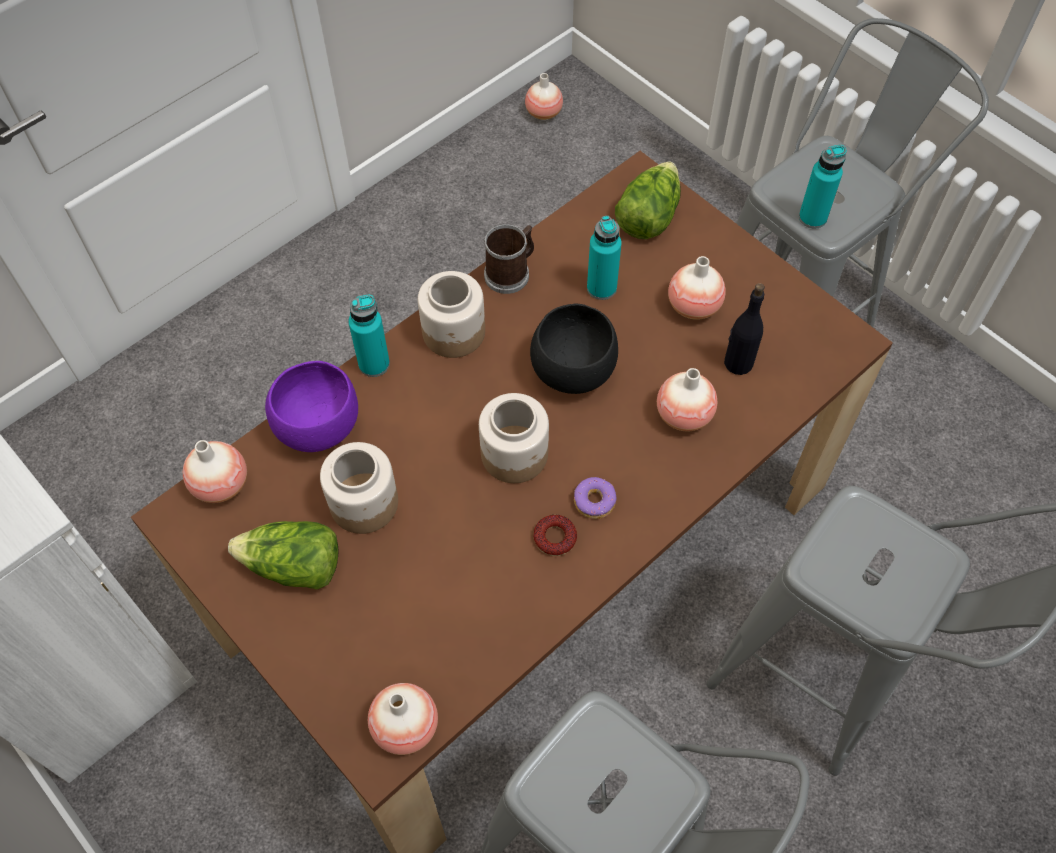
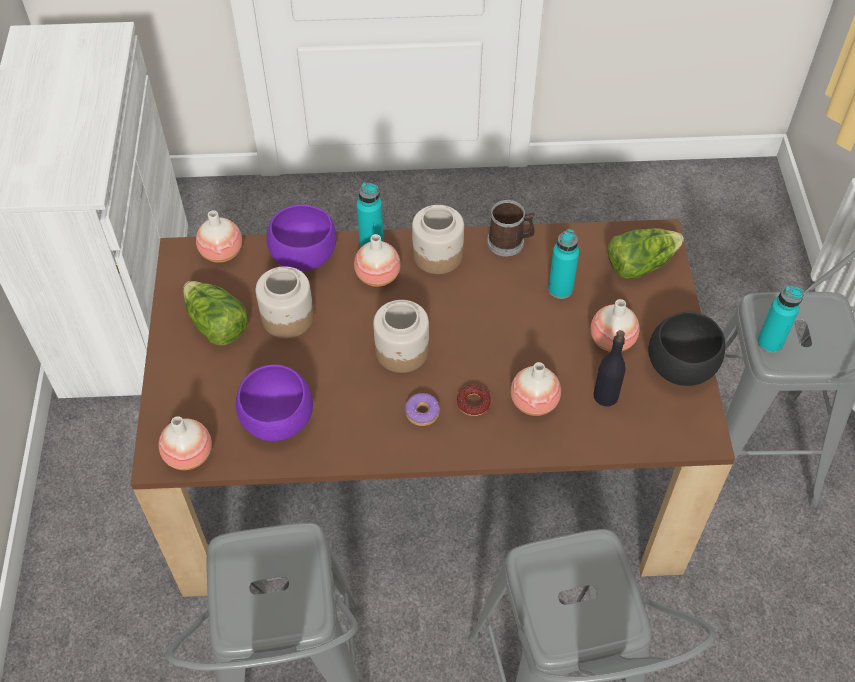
camera: 40 degrees right, 5 degrees down
vase [525,73,563,120] -> vase moved to [354,234,401,287]
black bowl [530,304,618,394] -> black bowl moved to [648,312,725,386]
donut [533,515,577,556] -> donut moved to [457,385,491,416]
none -> purple bowl [236,364,313,441]

